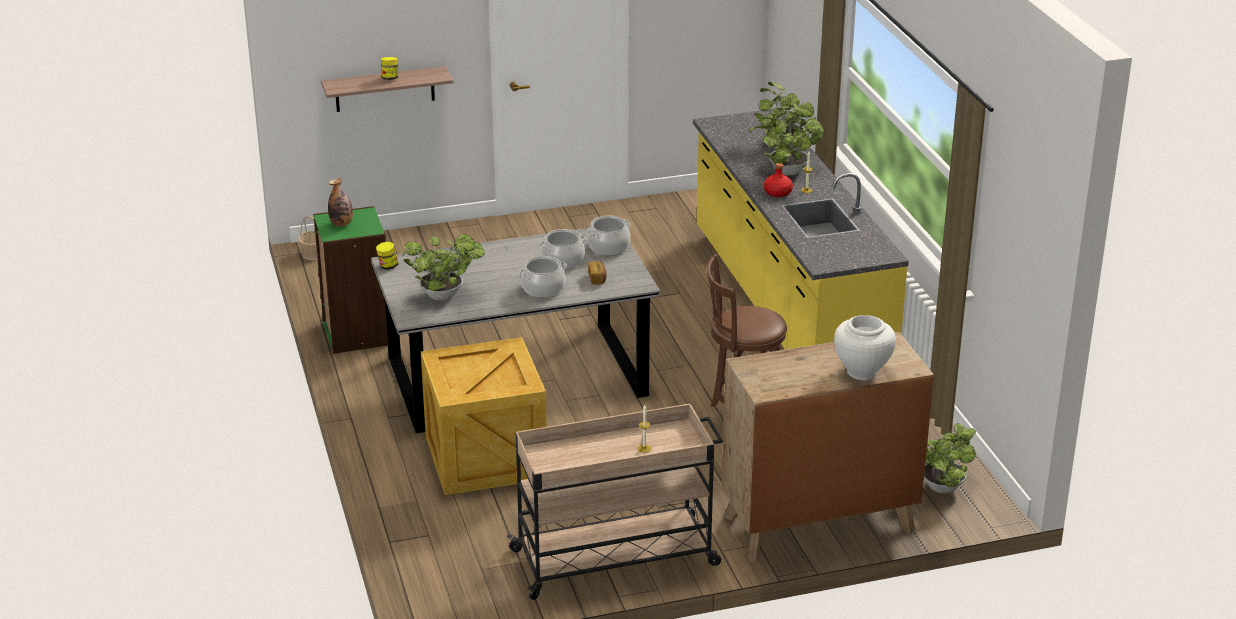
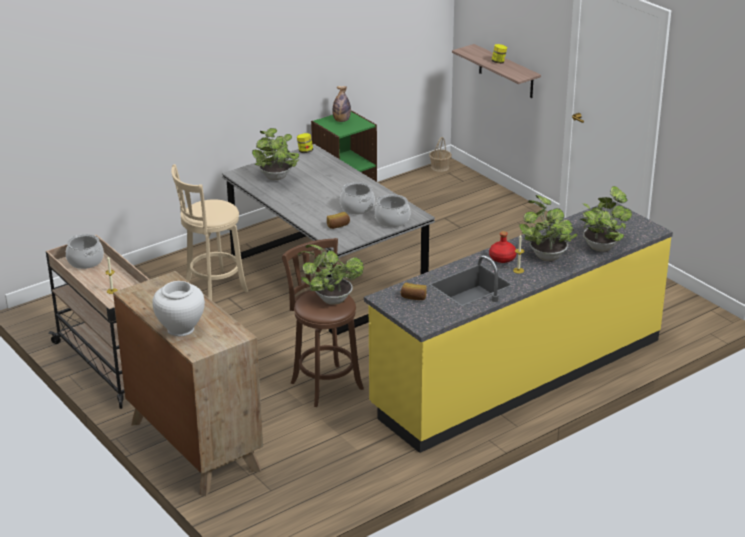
camera: 70 degrees right, 0 degrees up
crate [421,337,547,495] -> beige stool [171,164,248,300]
cooking pot [519,256,567,297] -> cooking pot moved to [66,234,104,269]
potted plant [924,423,976,494] -> potted plant moved to [297,245,364,305]
none -> bread [401,283,427,300]

